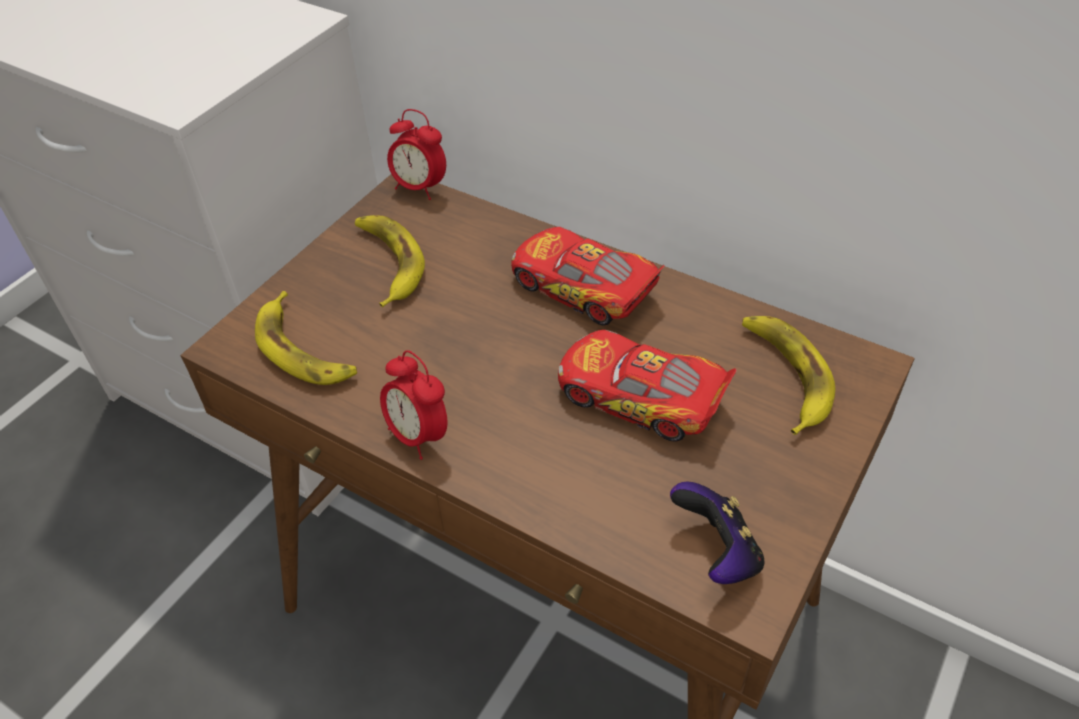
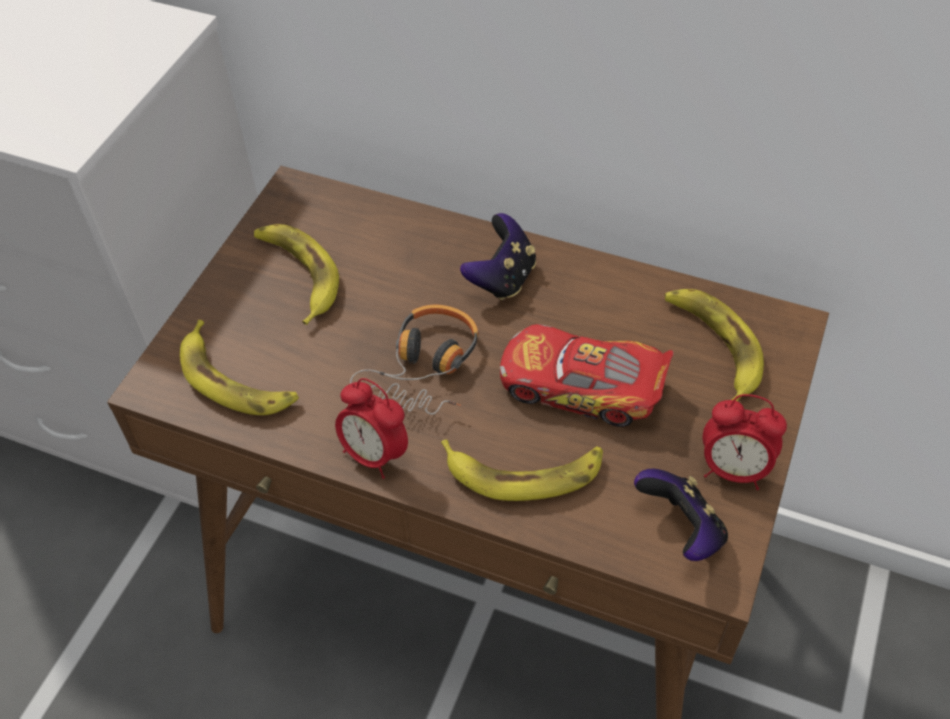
camera: 10 degrees left, 5 degrees up
alarm clock [387,109,446,200] -> alarm clock moved to [703,394,787,490]
toy car [511,227,665,325] -> game controller [460,213,536,300]
none -> headphones [350,305,479,415]
none -> banana [441,439,603,501]

